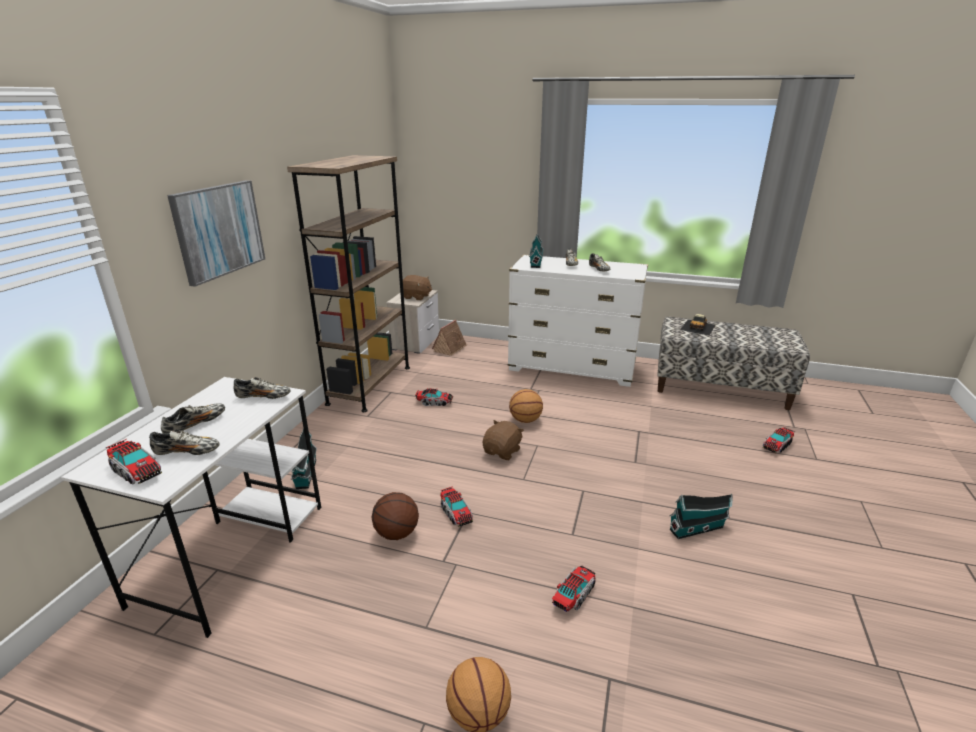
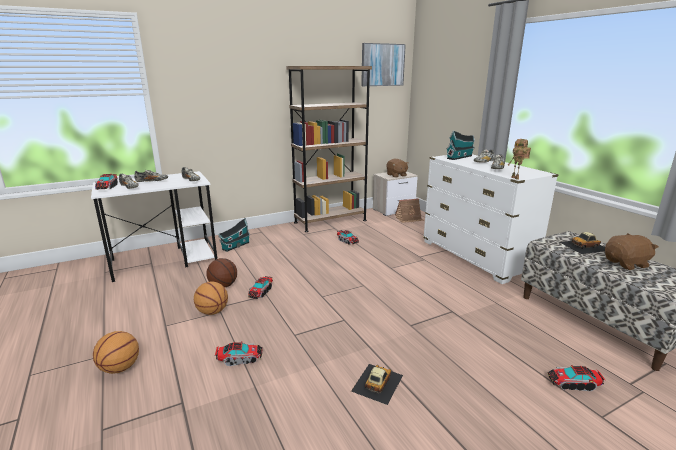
camera: 45 degrees right, 5 degrees down
picture [167,180,265,287] -> picture moved to [361,43,406,86]
brown plush toy [483,420,524,460] -> brown plush toy moved to [605,233,659,270]
basketball [509,389,543,423] -> basketball moved to [194,281,228,315]
toy house [670,494,733,539] -> toy car [351,364,403,405]
none -> toy robot [509,139,531,180]

